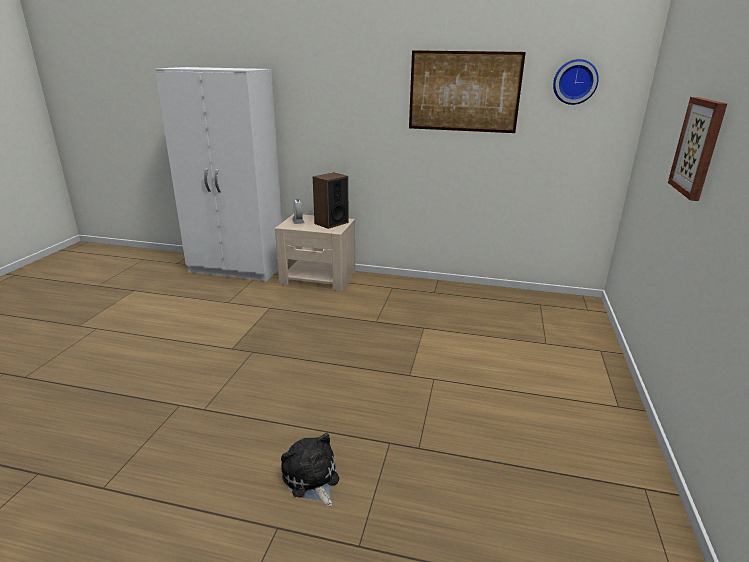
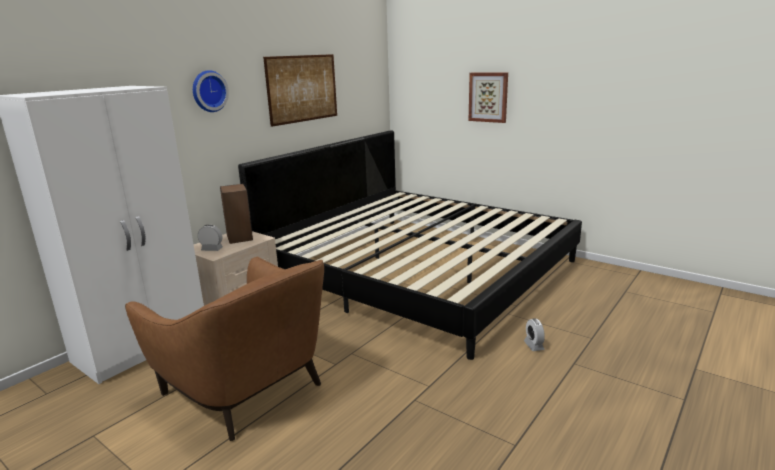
camera: 65 degrees left, 5 degrees down
plush toy [281,433,339,507] -> alarm clock [524,319,545,351]
wall clock [553,59,599,105] -> wall clock moved to [193,70,229,112]
none -> brown armchair [125,257,324,441]
none -> bed [238,130,582,360]

